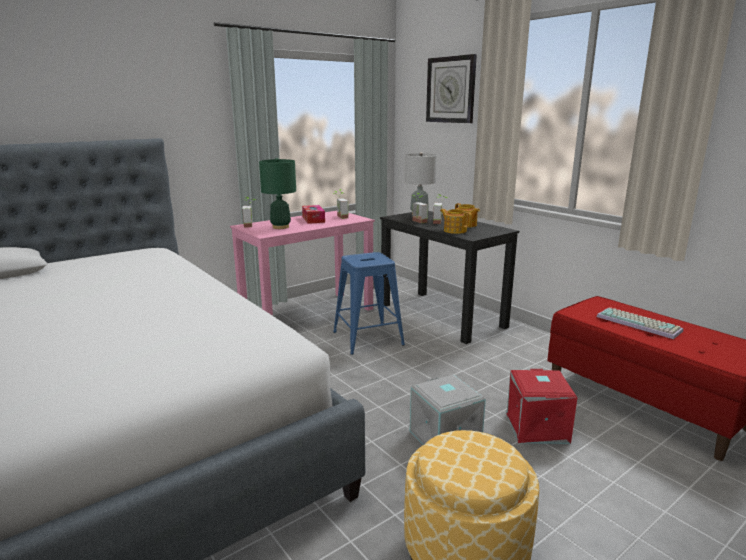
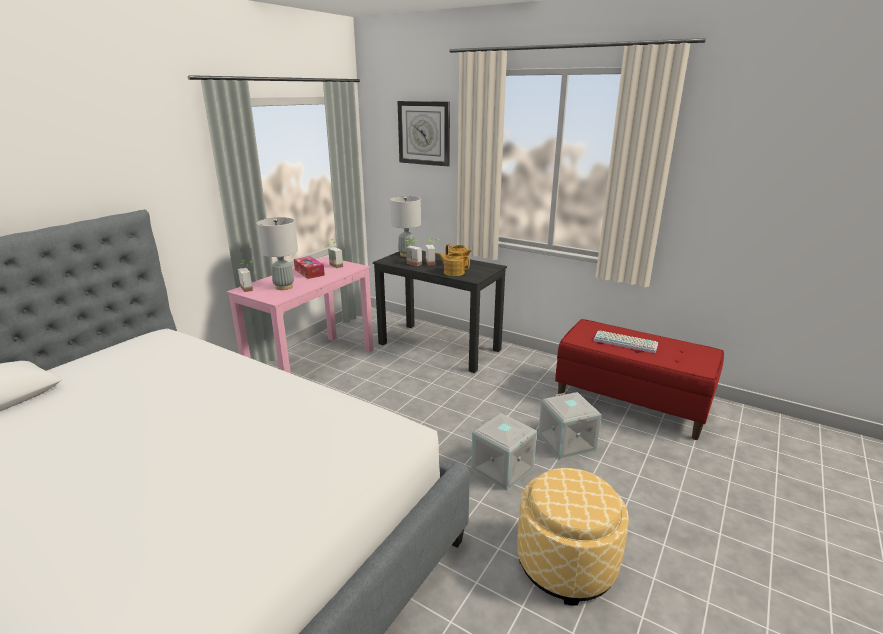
camera: 20 degrees left, 5 degrees up
green table lamp [259,158,296,229] -> grey table lamp [257,217,298,290]
blue stool [333,252,405,355] -> none
red storage box [506,369,577,444] -> grey storage box [538,392,602,459]

